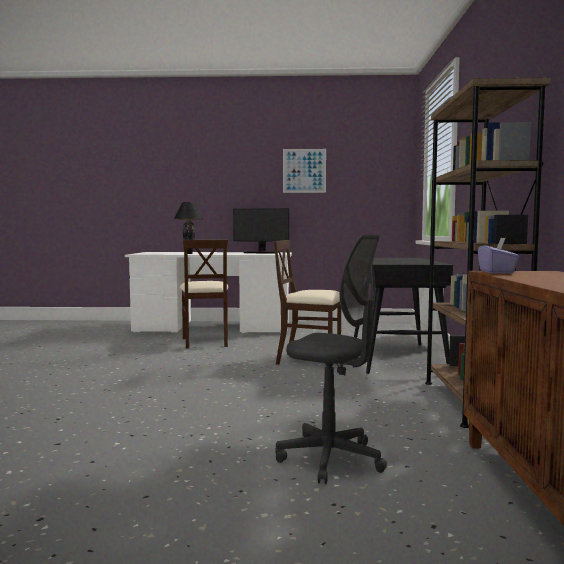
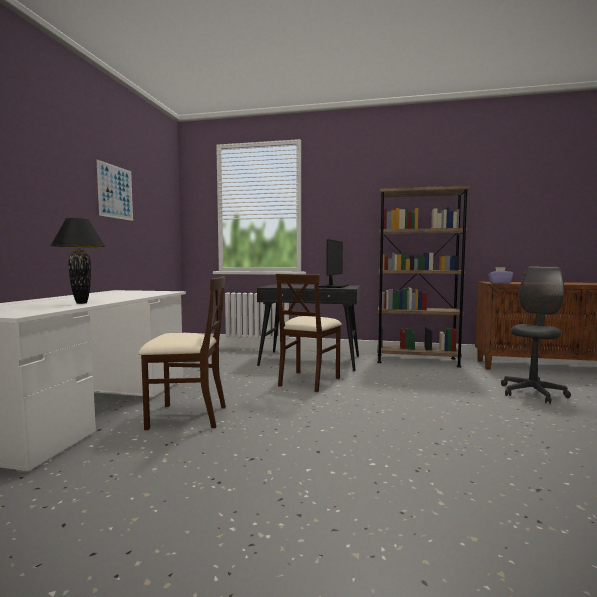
camera: 80 degrees left, 0 degrees up
monitor [233,208,289,254] -> monitor moved to [319,239,348,288]

